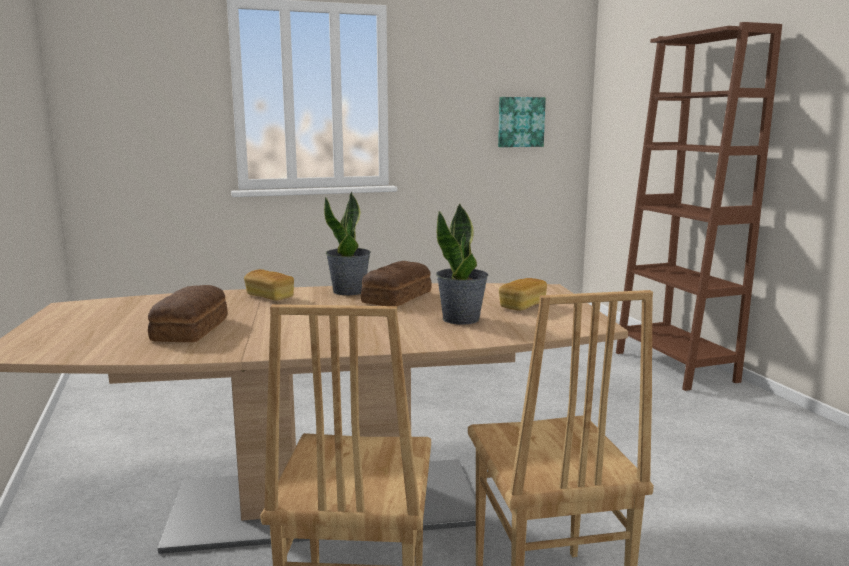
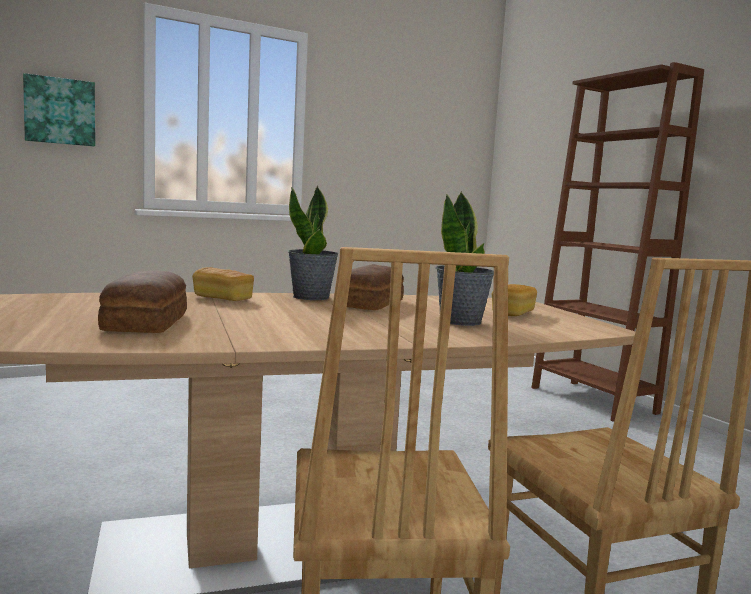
camera: 10 degrees left, 5 degrees down
picture [498,97,546,147] -> picture moved to [23,73,95,147]

